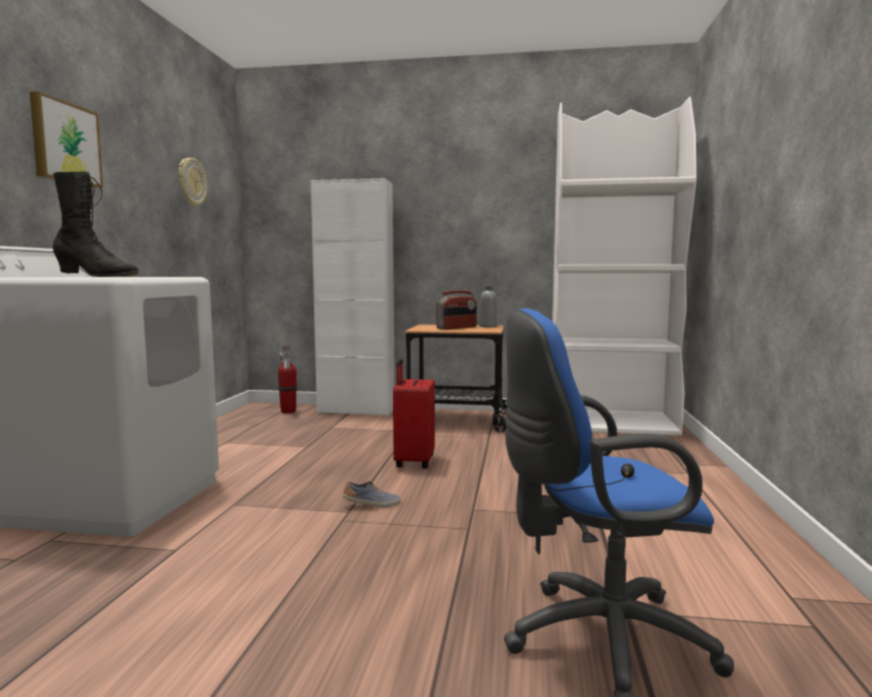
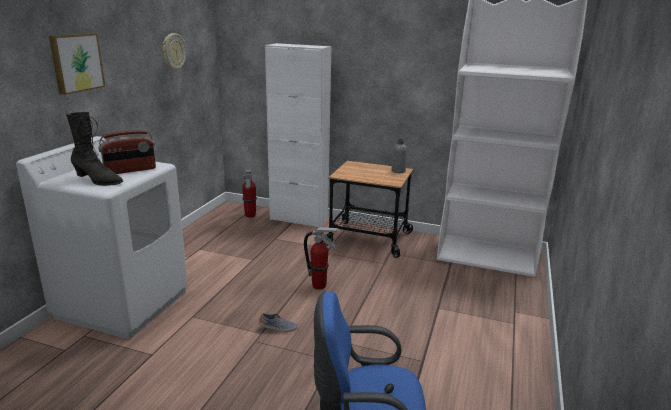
camera: 10 degrees right, 15 degrees up
red suitcase [393,359,435,469] -> fire extinguisher [304,227,339,290]
radio [437,290,477,330] -> radio moved to [98,130,156,174]

